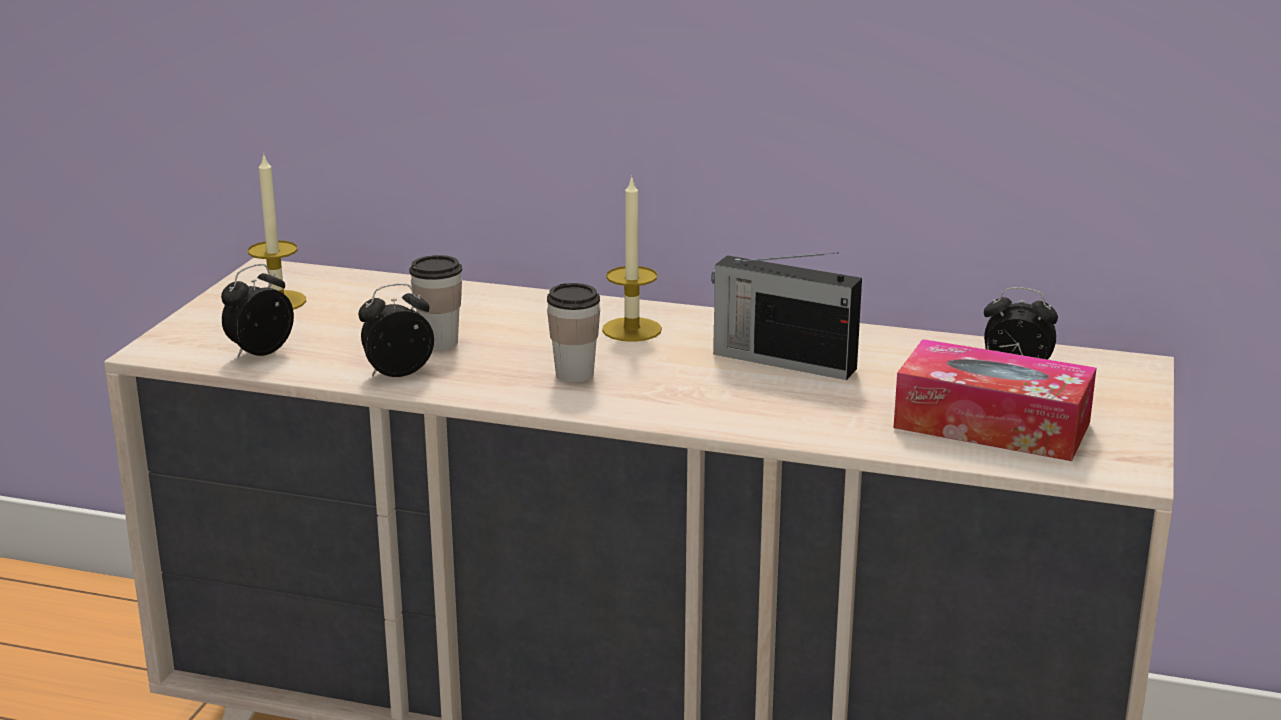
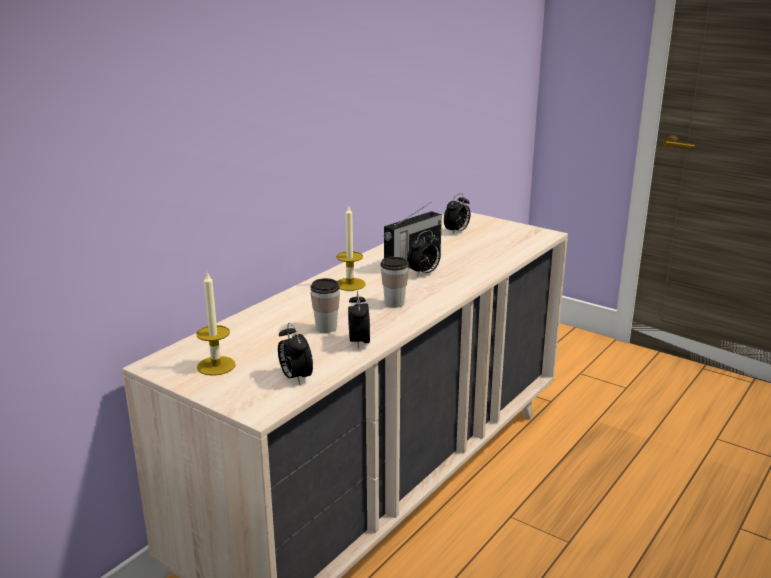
camera: 70 degrees left, 0 degrees up
tissue box [894,339,1097,461] -> none
none -> alarm clock [407,230,441,276]

